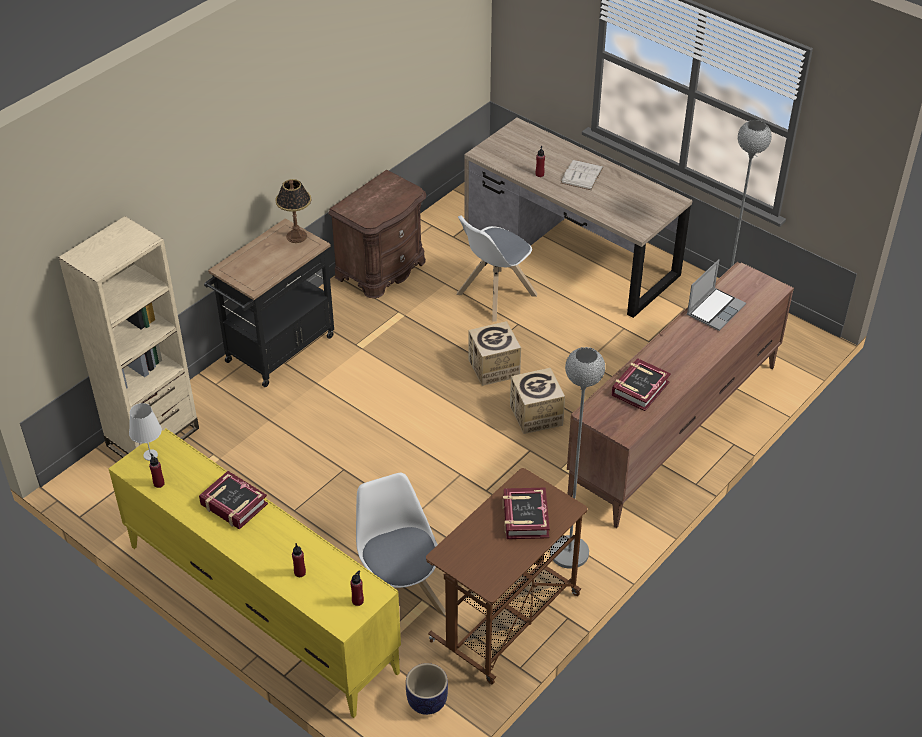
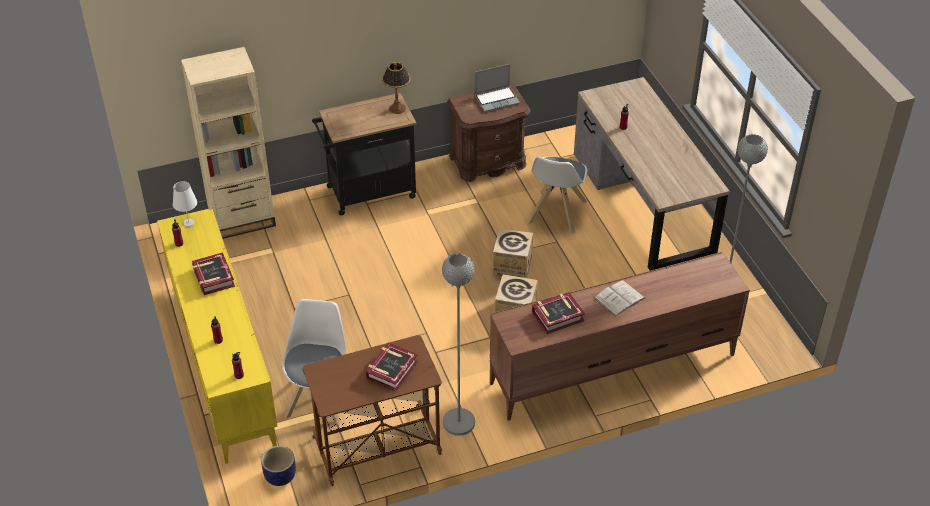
camera: 30 degrees right, 0 degrees up
chair [456,216,537,322] -> chair turned 60 degrees counterclockwise [527,156,587,234]
white book [561,160,604,190] -> white book moved to [593,280,645,317]
laptop [687,259,746,331] -> laptop moved to [474,64,520,112]

